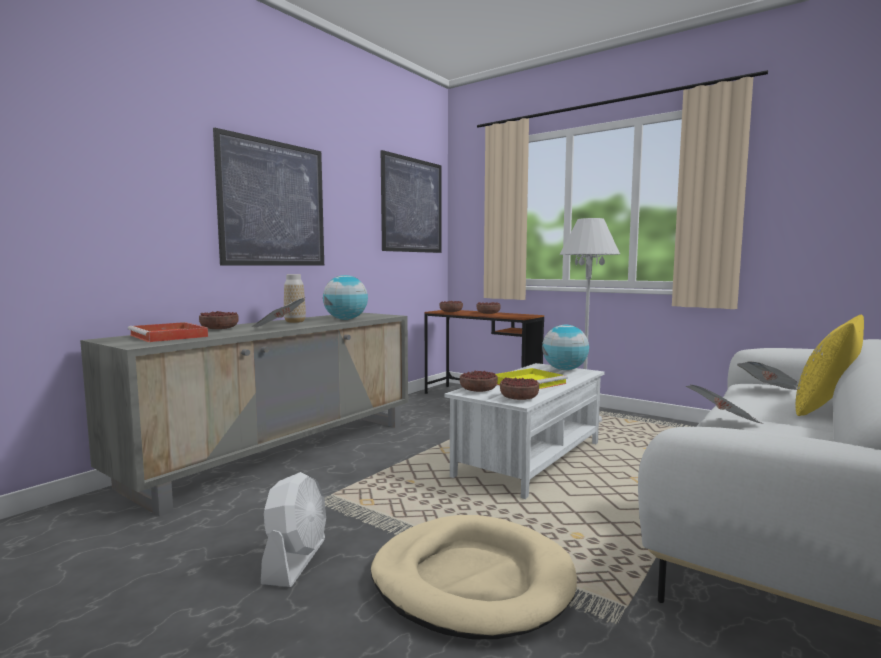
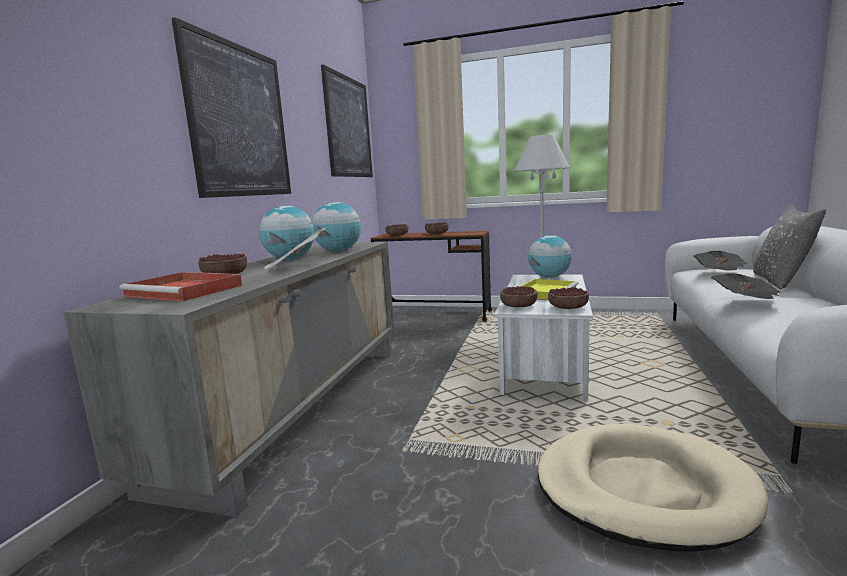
camera: 20 degrees left, 5 degrees up
white fan [261,472,326,587] -> none
vase [284,274,306,323] -> globe [259,205,315,259]
yellow pillow [796,315,864,416] -> grey pillow [753,204,826,289]

